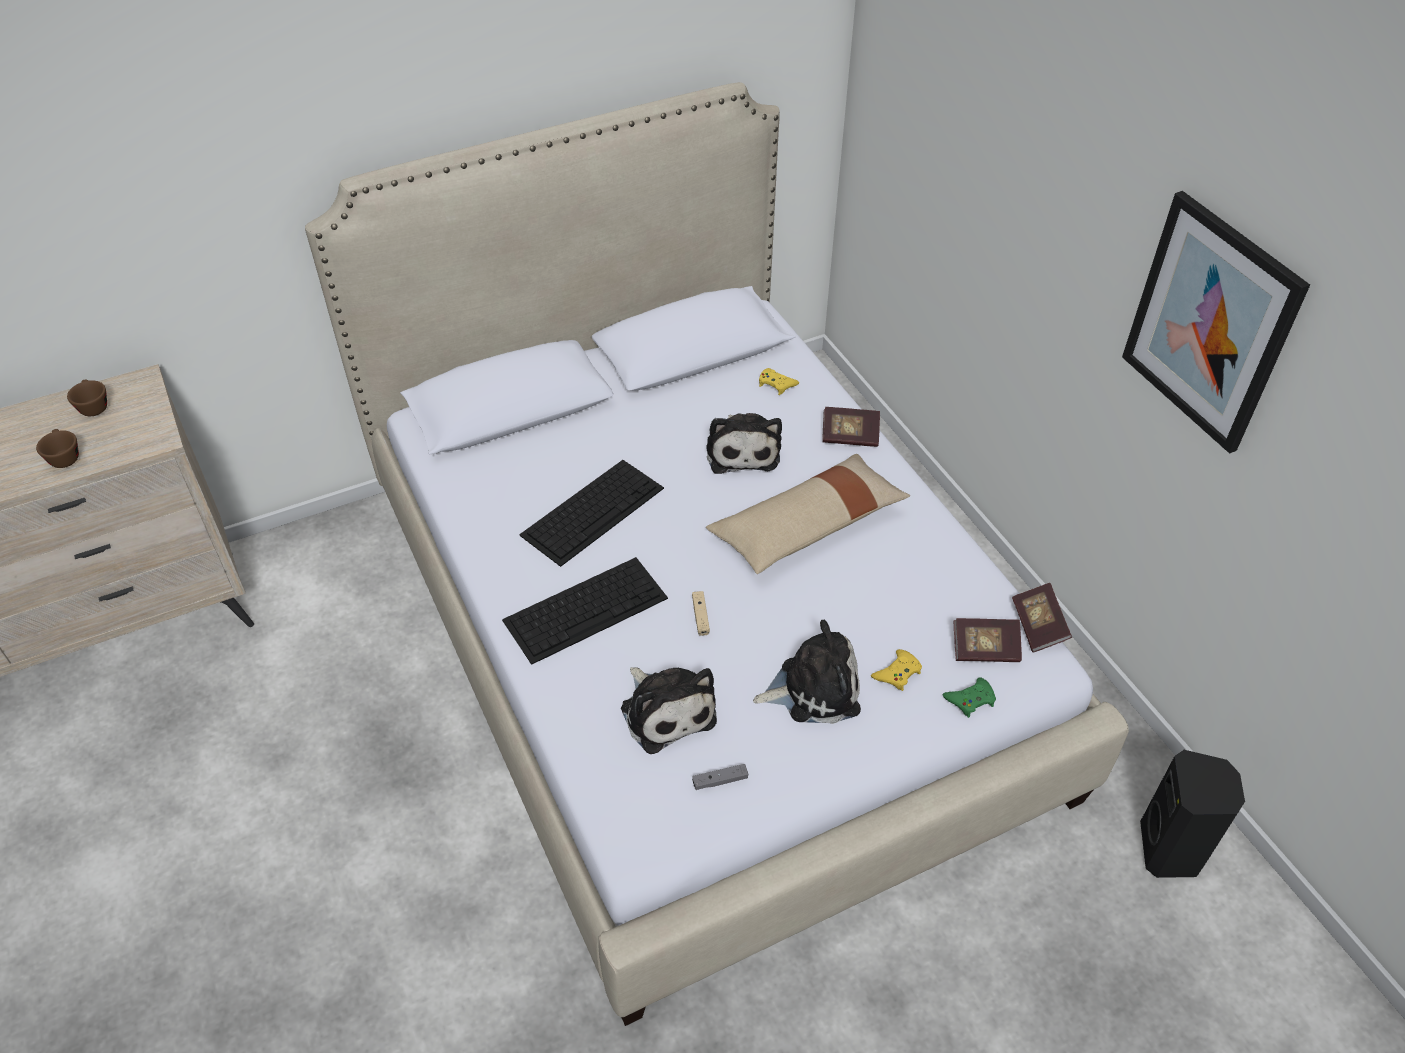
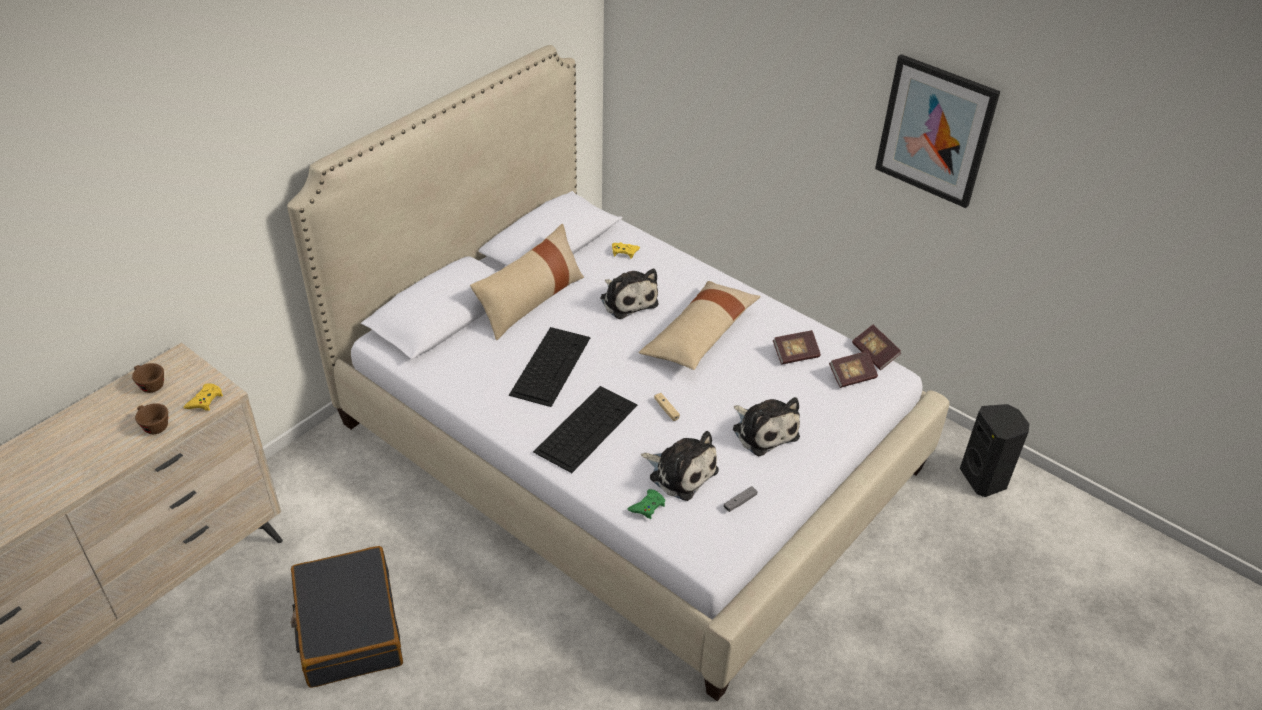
camera: 25 degrees left, 5 degrees down
plush toy [753,620,861,724] -> plush toy turned 90 degrees clockwise [733,397,800,456]
book [822,407,880,447] -> book moved to [773,330,821,365]
yellow game controller [871,649,922,691] -> yellow game controller moved to [184,383,223,411]
green game controller [943,678,996,718] -> green game controller moved to [627,489,665,519]
none -> black suitcase [291,546,403,688]
none -> beige pillow [470,224,584,341]

